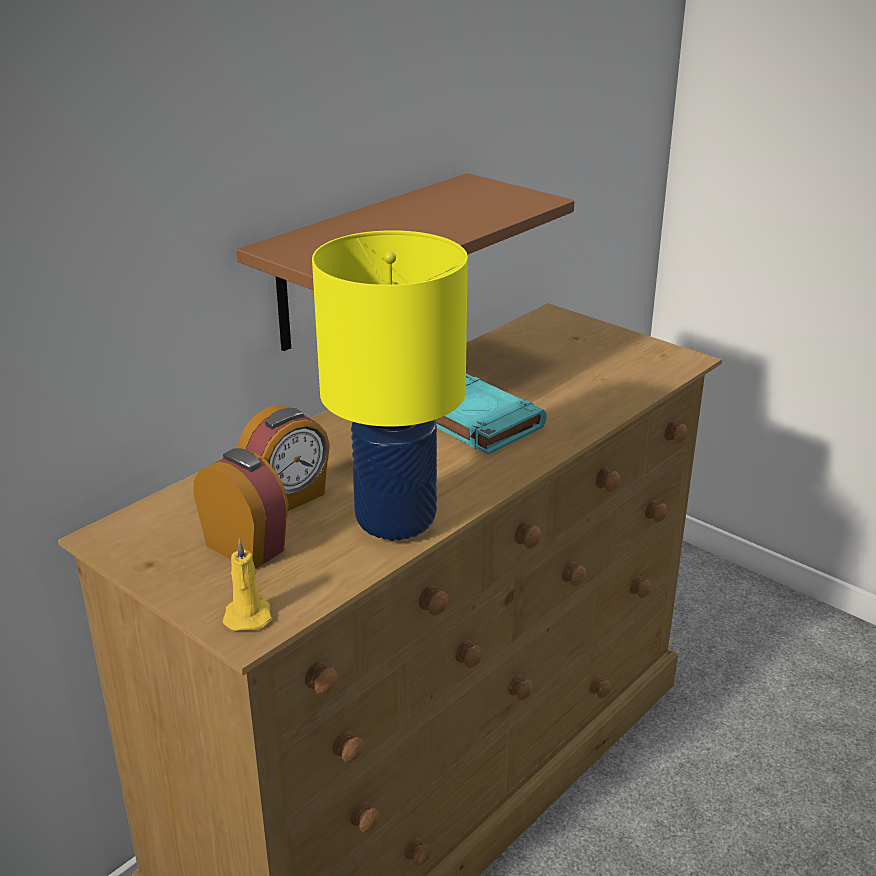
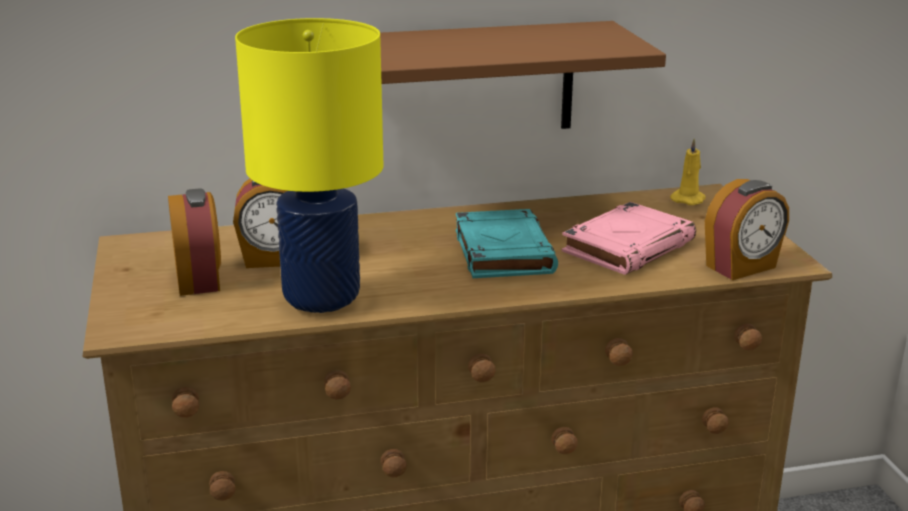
camera: 35 degrees right, 5 degrees down
yellow candle [223,538,271,631] -> yellow candle moved to [670,138,705,205]
none -> pink book [562,202,696,275]
none -> alarm clock [705,179,789,280]

